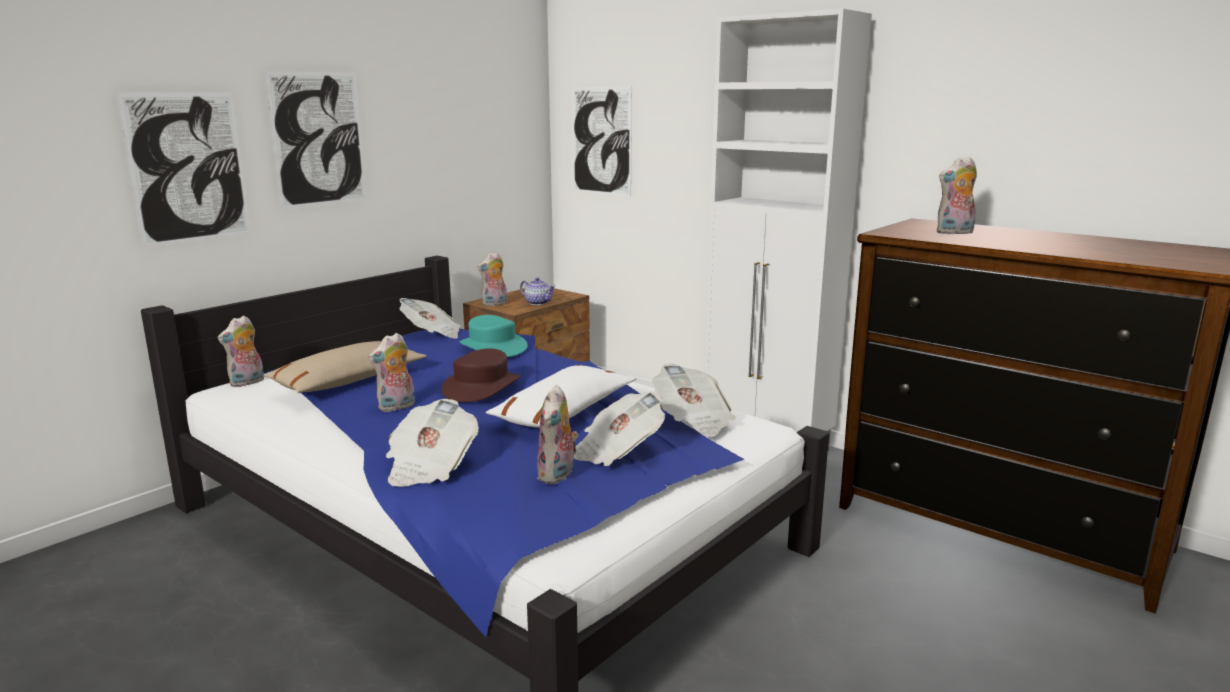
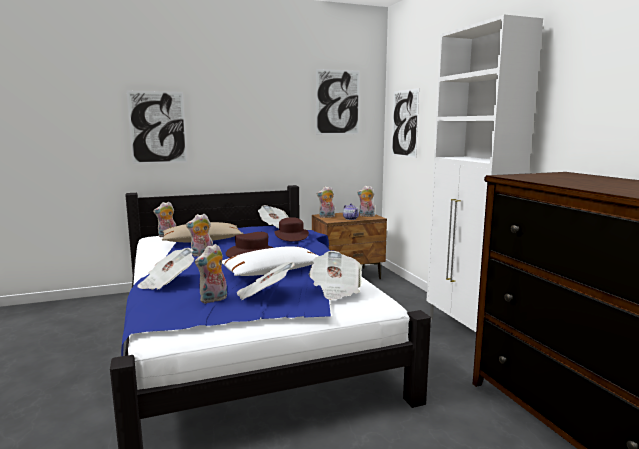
camera: 30 degrees right, 5 degrees down
picture [265,71,366,209] -> picture moved to [316,69,360,134]
turquoise hat [459,315,528,357] -> brown hat [274,217,309,242]
plush toy [936,157,977,235] -> plush toy moved to [357,186,375,217]

